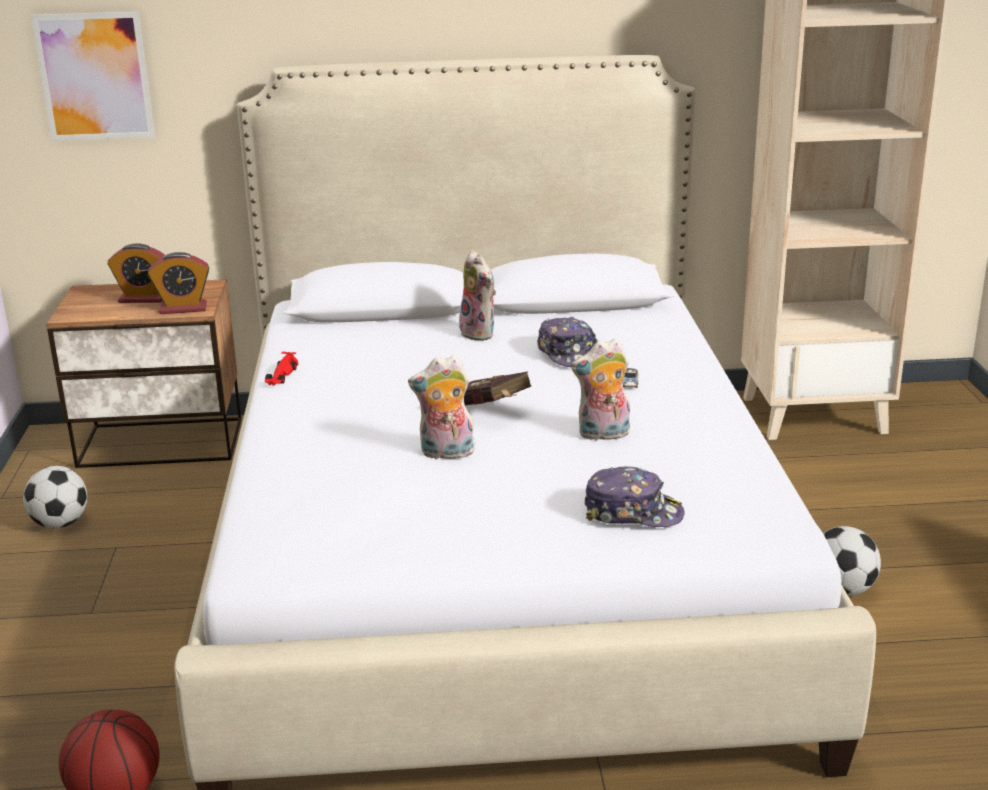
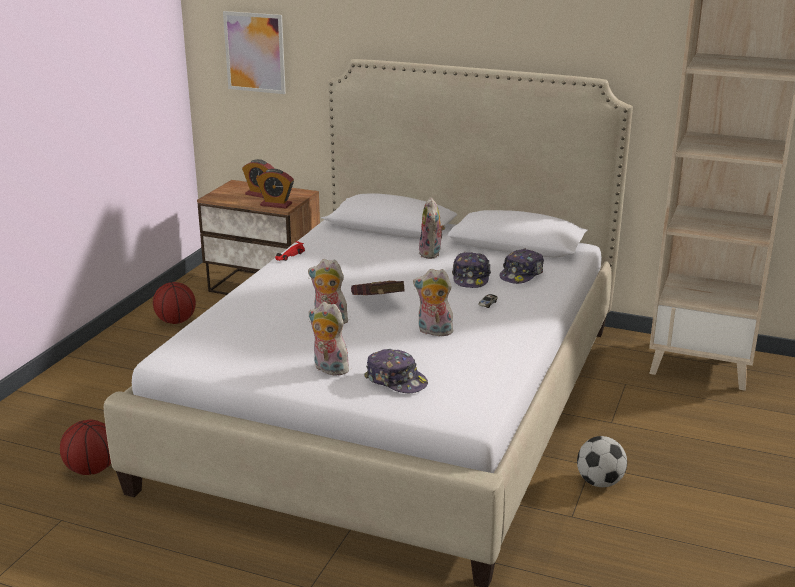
camera: 25 degrees right, 0 degrees up
football [23,466,87,528] -> basketball [153,282,196,324]
none -> plush toy [309,302,351,376]
none -> cap [499,248,544,284]

